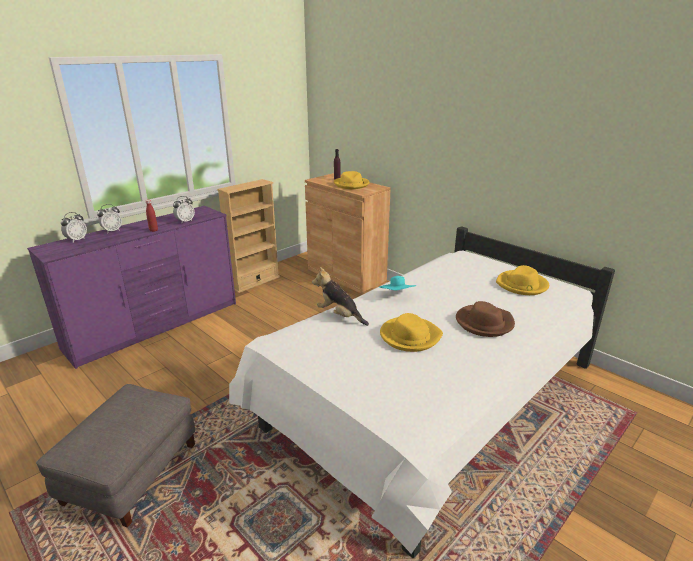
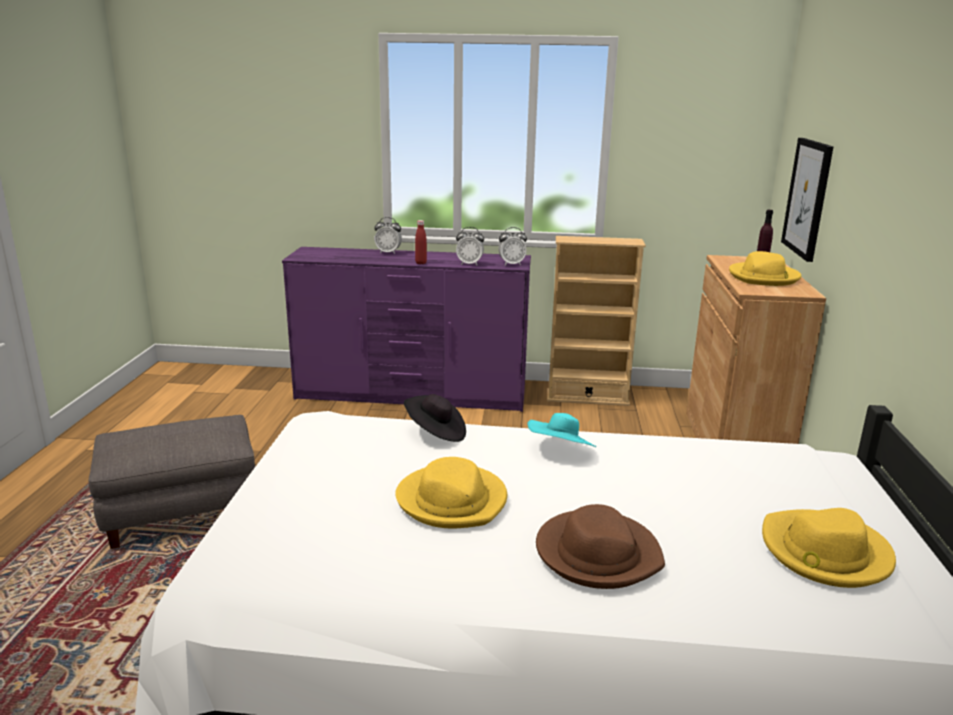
camera: 50 degrees right, 5 degrees down
alarm clock [61,212,87,243] -> alarm clock moved to [498,227,527,266]
plush toy [312,267,369,326] -> black hat [404,394,466,442]
none -> picture [781,138,834,262]

